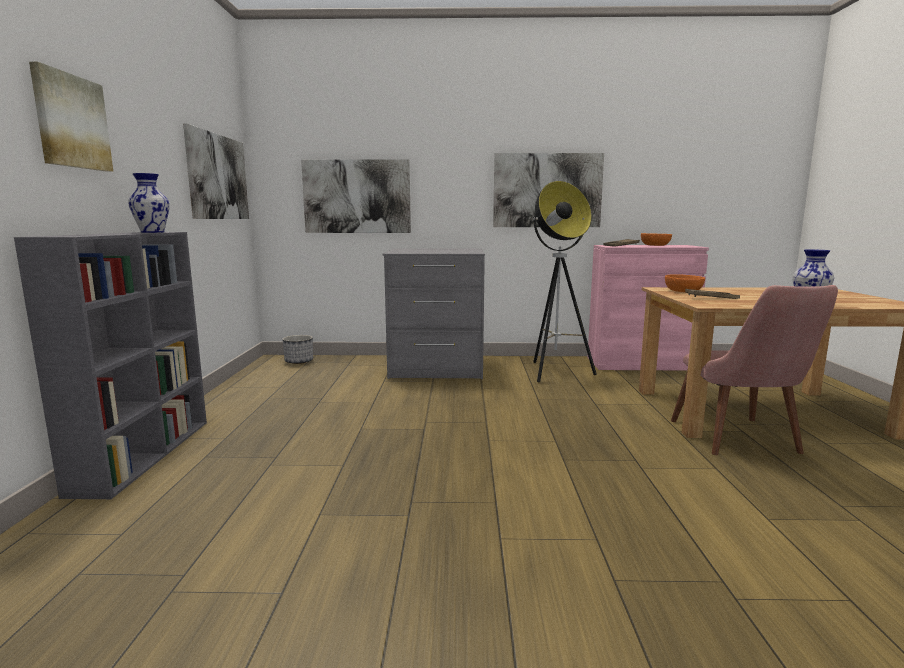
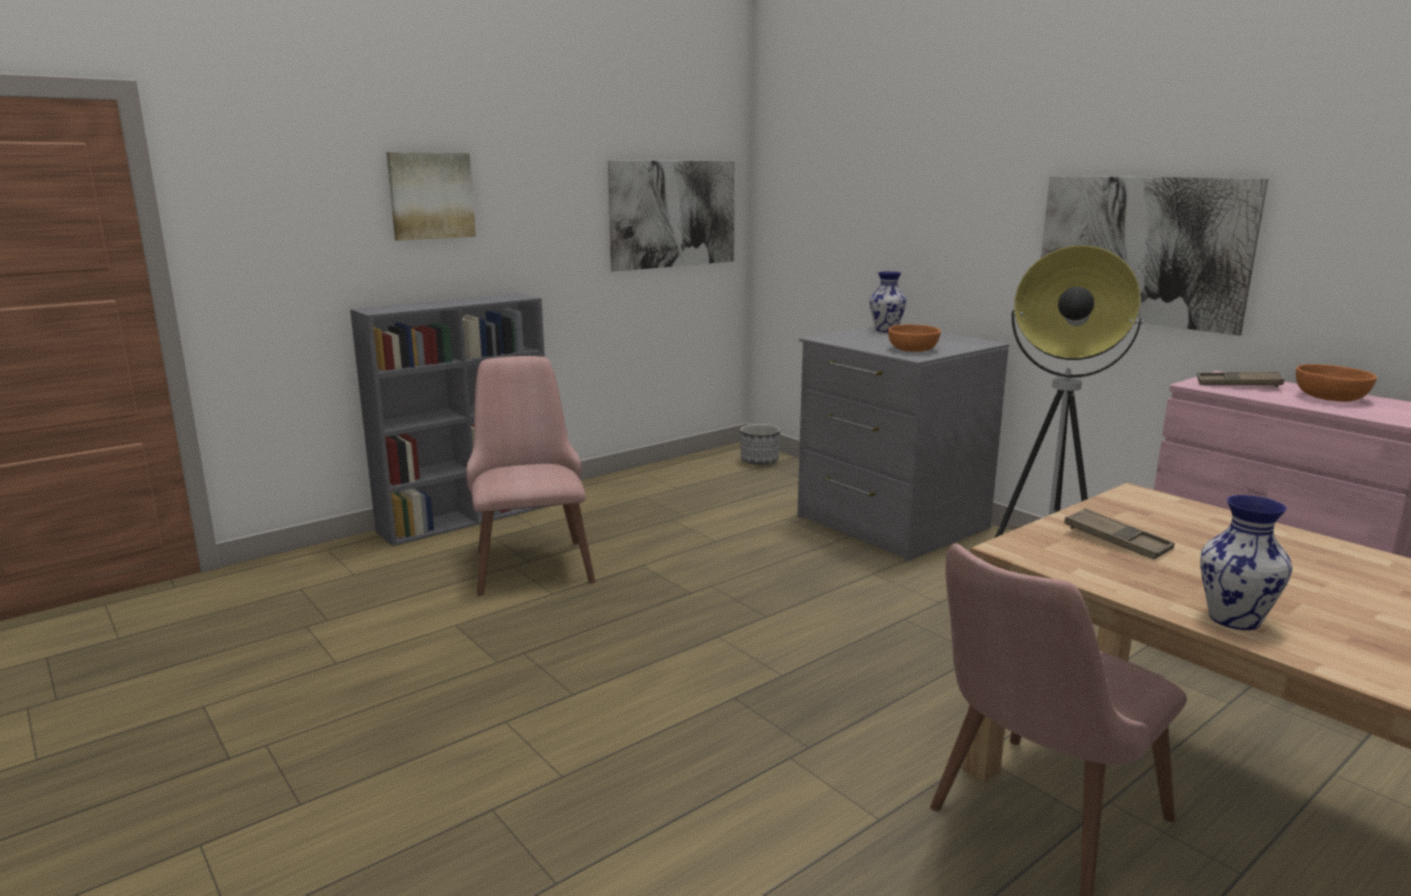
camera: 50 degrees right, 5 degrees up
vase [128,173,170,233] -> vase moved to [870,271,907,332]
picture [301,159,411,233] -> none
orange bowl [665,274,705,292] -> orange bowl moved to [888,324,941,352]
none -> pink chair [466,356,595,596]

